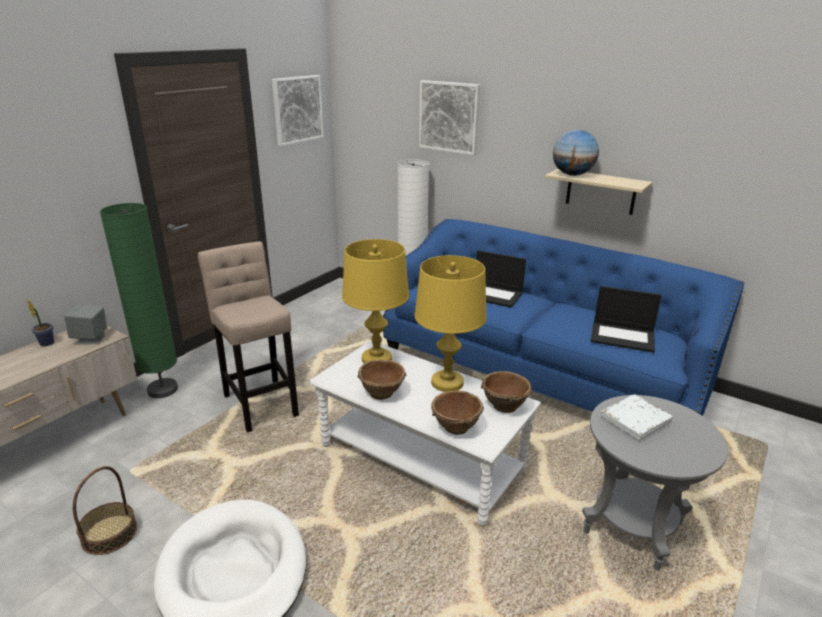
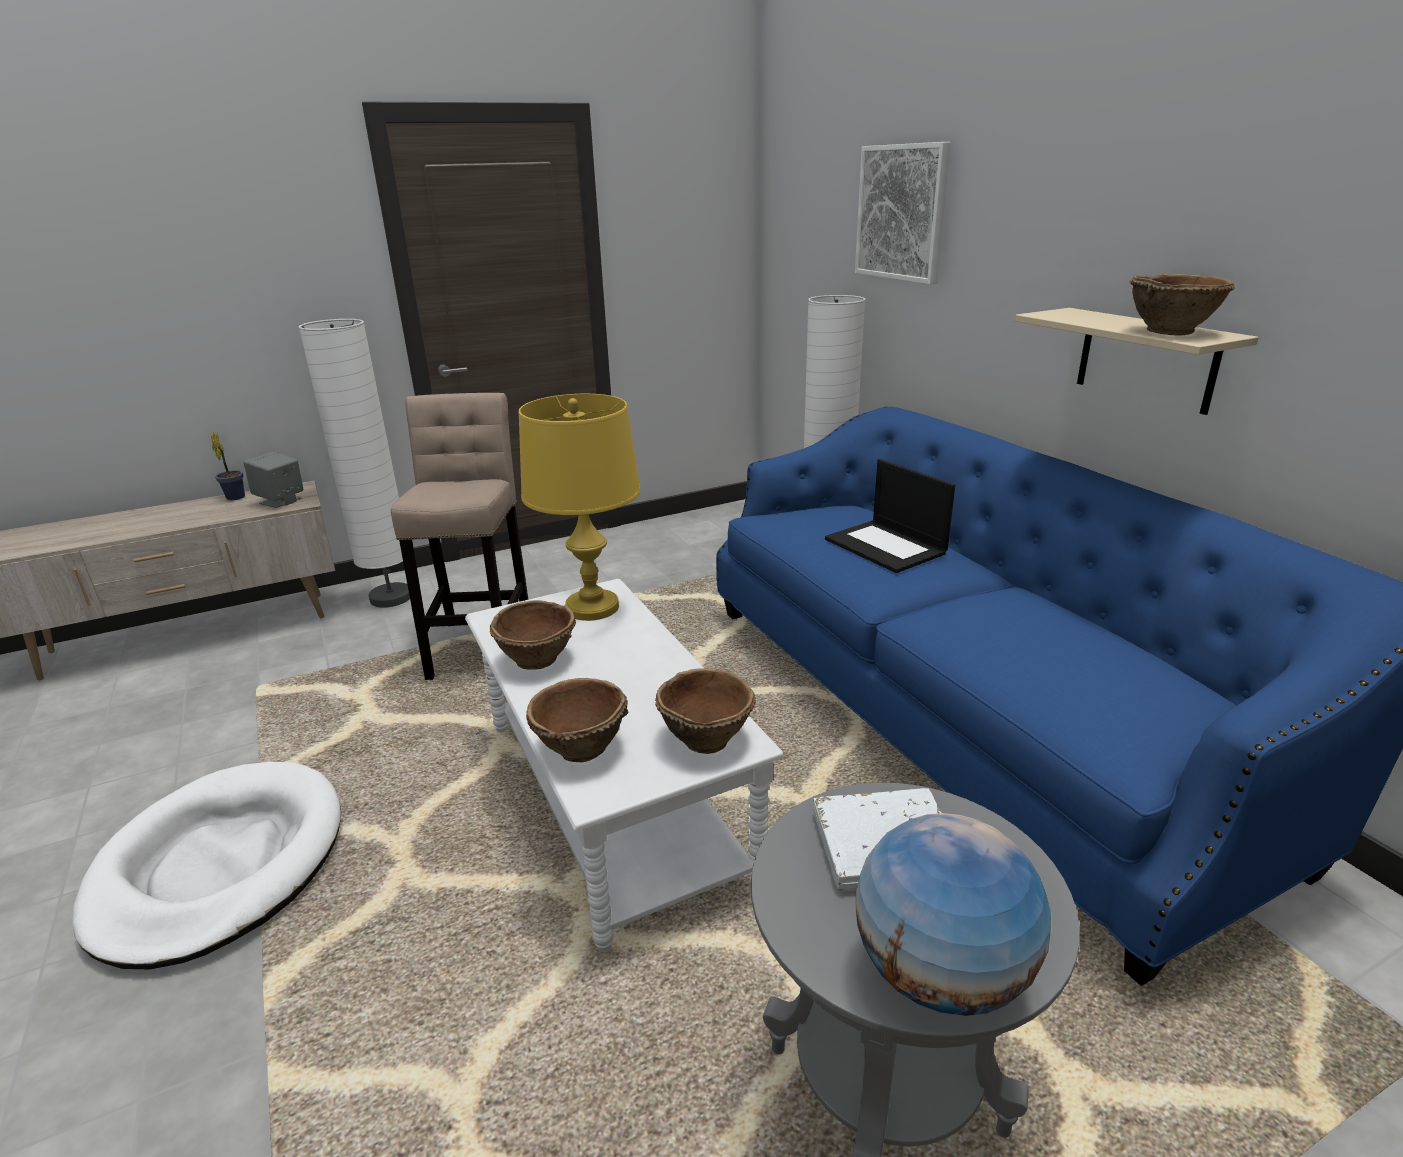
camera: 30 degrees right, 0 degrees up
basket [73,466,137,555] -> none
green floor lamp [100,203,178,398] -> white floor lamp [298,319,410,607]
picture [272,75,324,146] -> none
yellow table lamp [415,255,487,392] -> none
globe [553,129,599,176] -> globe moved to [856,813,1051,1016]
laptop [591,286,662,352] -> none
none -> brown bowl [1130,274,1235,336]

